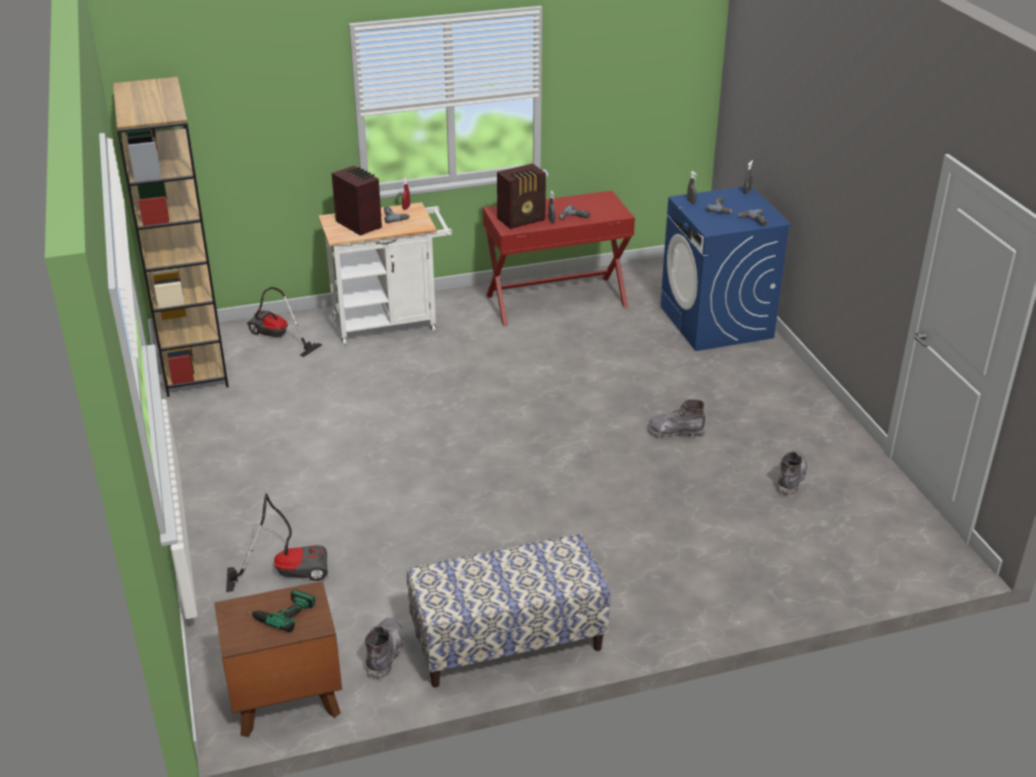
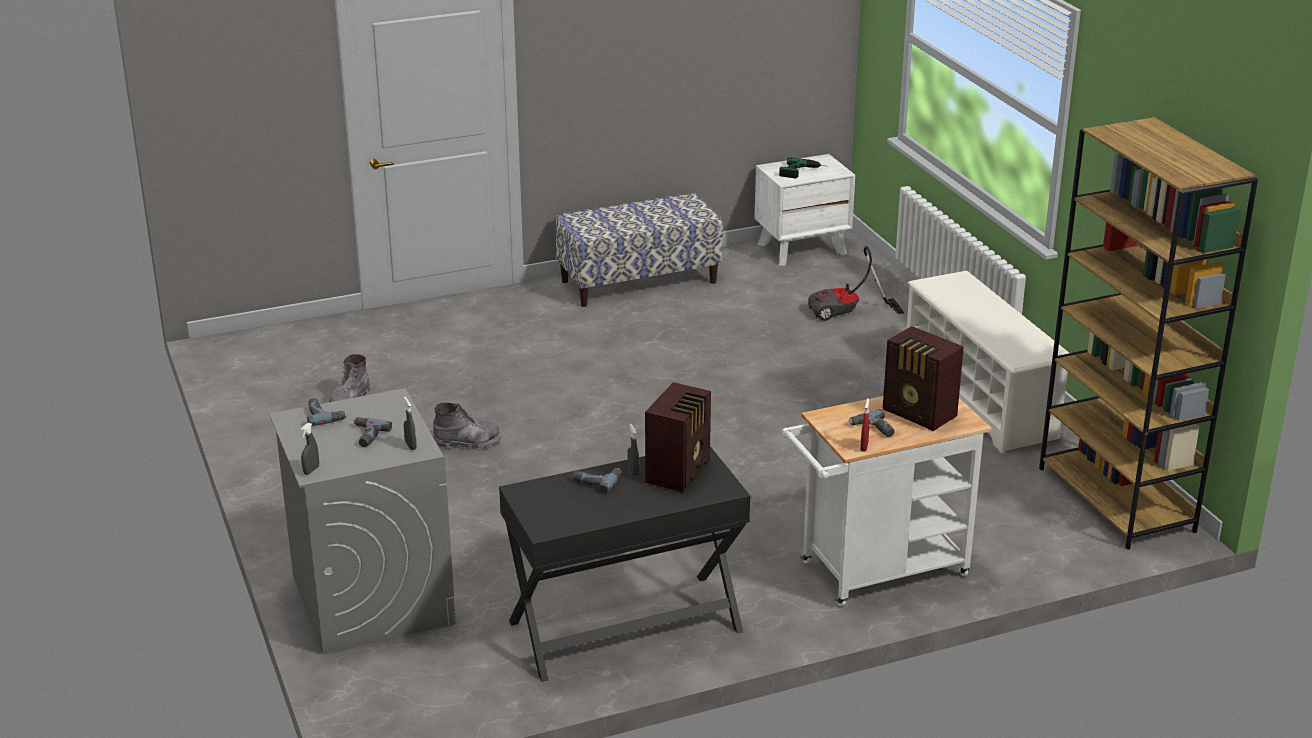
camera: 175 degrees right, 5 degrees down
brown nightstand [214,581,342,737] -> white nightstand [754,154,855,266]
vacuum cleaner [247,287,322,357] -> none
grey boot [365,618,404,679] -> none
red desk [483,191,635,326] -> black desk [499,446,750,682]
radio [497,163,546,229] -> radio turned 150 degrees clockwise [645,382,711,493]
blue washing machine [660,187,792,351] -> grey washing machine [269,388,456,655]
none -> white shoe rack [907,271,1069,454]

